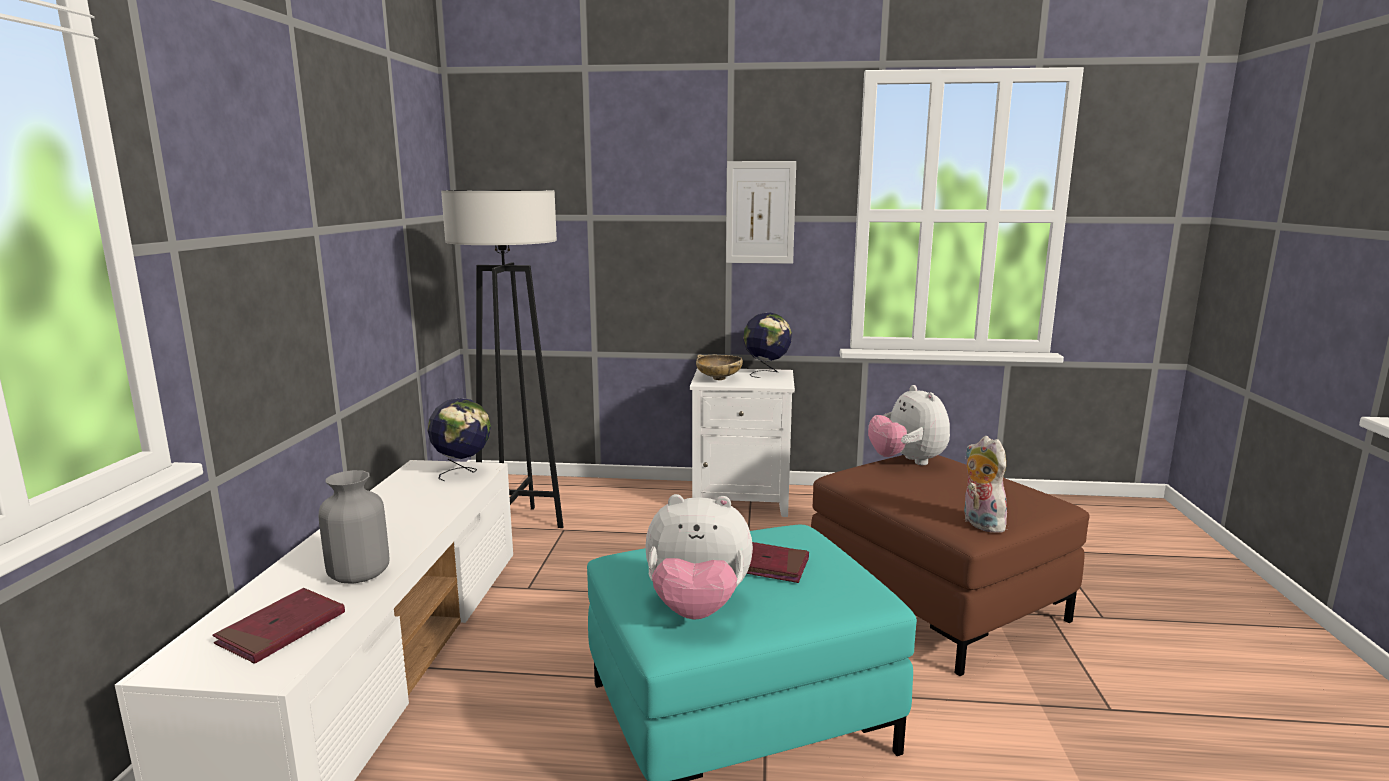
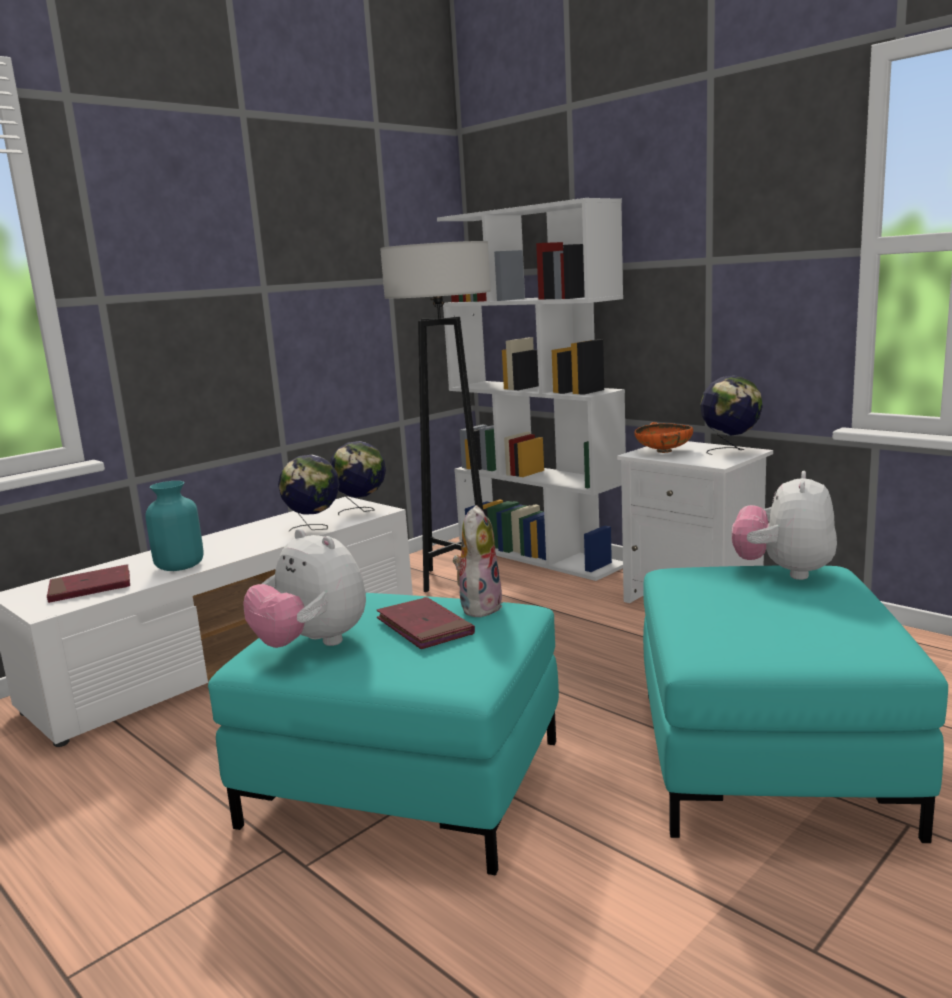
camera: 40 degrees right, 0 degrees up
grey vase [319,470,389,584] -> turquoise vase [145,481,204,571]
beige bowl [696,354,743,380] -> orange bowl [634,422,693,453]
picture [726,161,796,264] -> none
brown ottoman [811,455,1090,676] -> turquoise ottoman [643,566,948,843]
plush toy [964,436,1008,533] -> plush toy moved to [453,505,503,617]
none -> globe [278,455,340,532]
none -> white bookcase [437,198,626,581]

